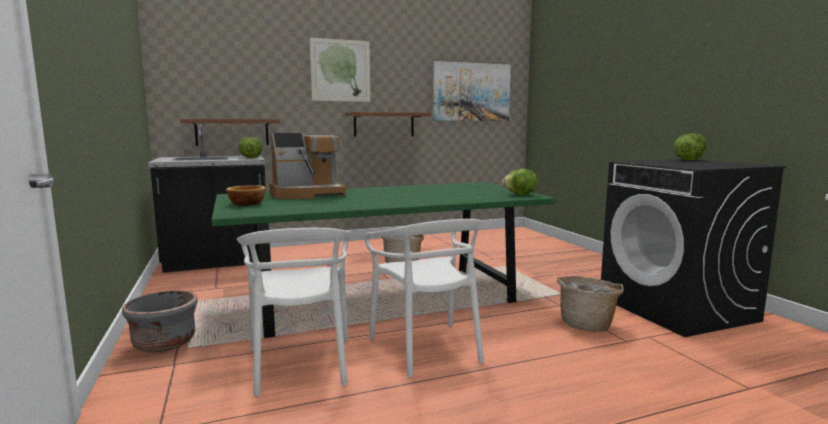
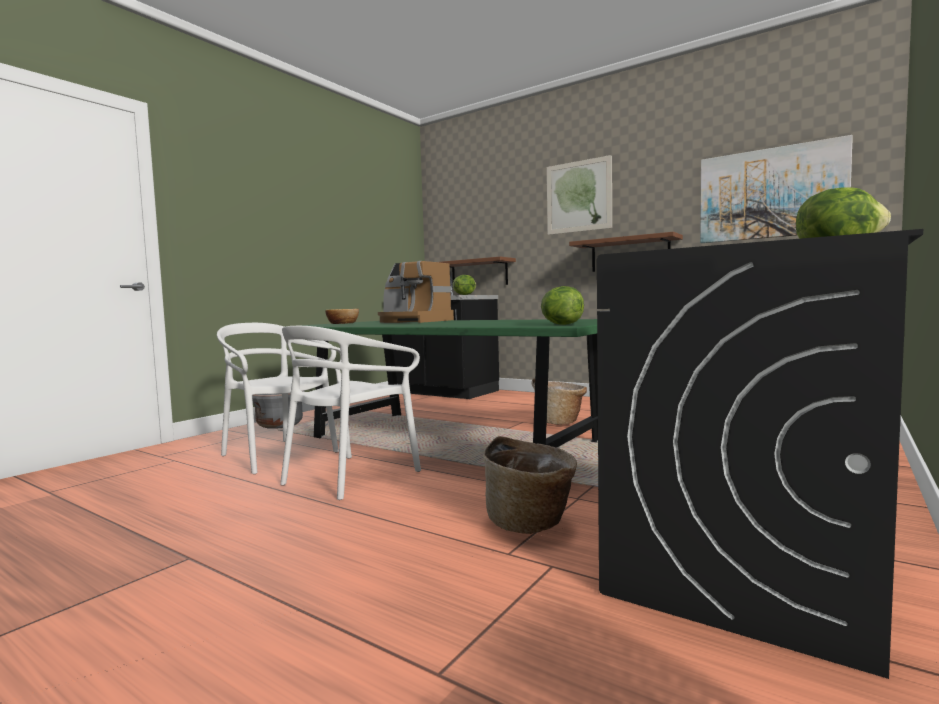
camera: 55 degrees right, 5 degrees down
white chair [237,228,351,397] -> white chair turned 90 degrees clockwise [217,323,339,474]

